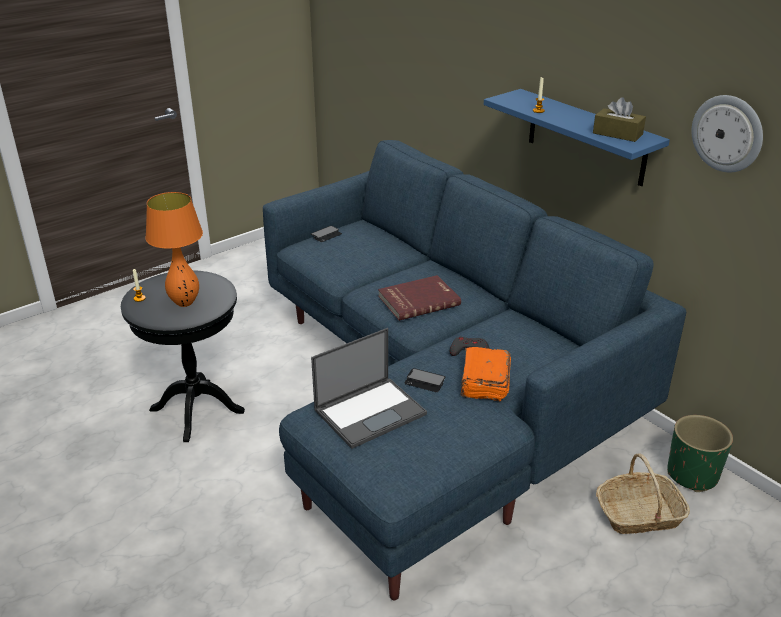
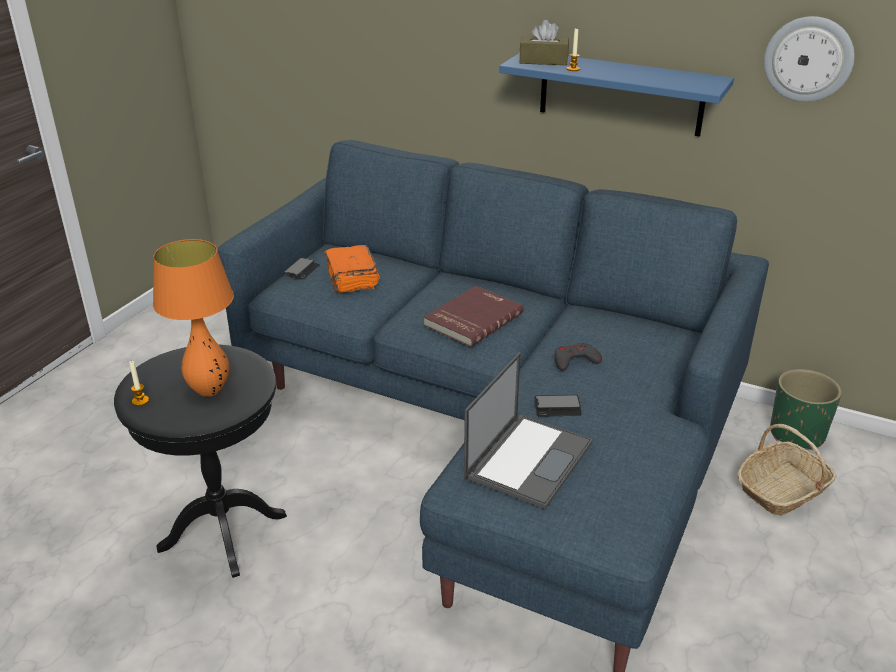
camera: 25 degrees left, 0 degrees up
orange book [460,347,511,401] -> orange book moved to [324,245,380,293]
brown tissue box [593,97,646,142] -> brown tissue box moved to [519,20,569,65]

